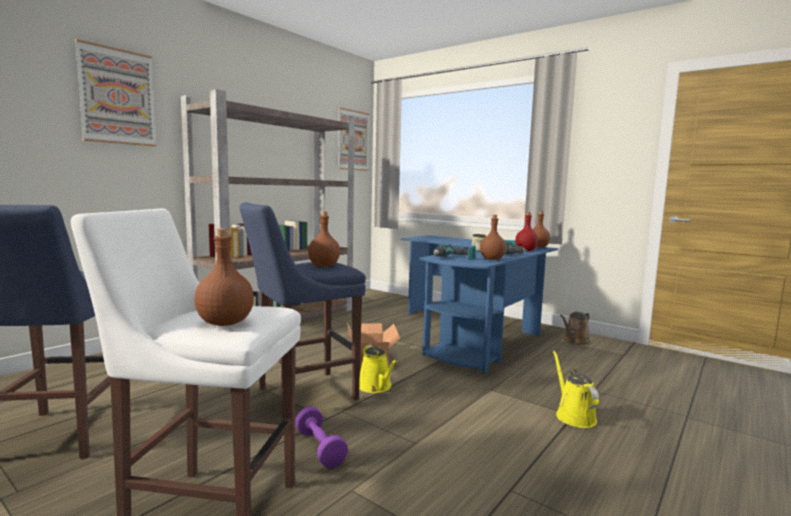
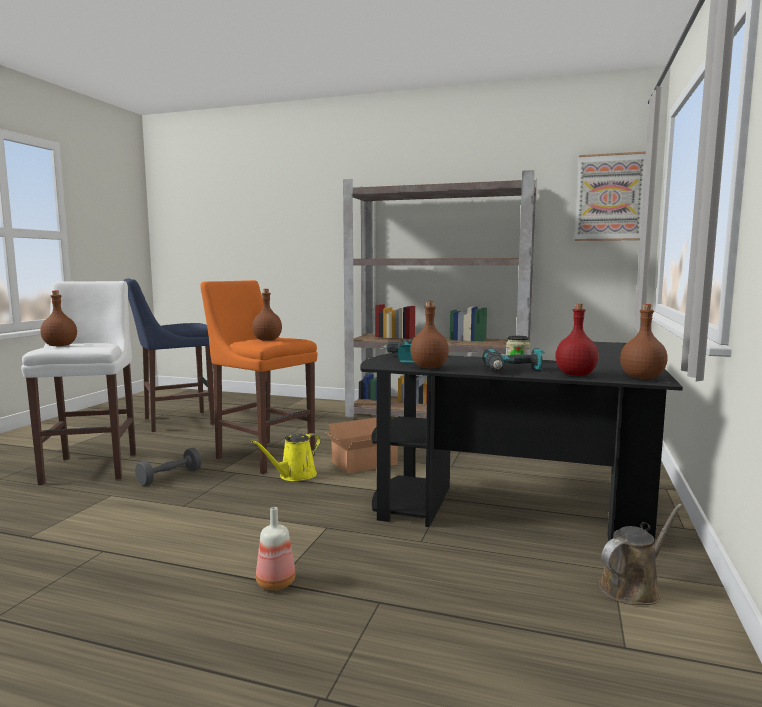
camera: 70 degrees right, 0 degrees up
picture [75,39,157,147] -> none
blue stool [240,202,366,418] -> orange stool [201,280,317,474]
purple dumbbell [295,407,348,468] -> grey dumbbell [135,448,201,486]
blue desk [401,235,558,374] -> black desk [360,342,683,544]
yellow watering can [553,351,599,428] -> bottle [256,507,295,590]
brown watering can [560,312,591,345] -> brown watering can turned 120 degrees clockwise [599,504,683,605]

